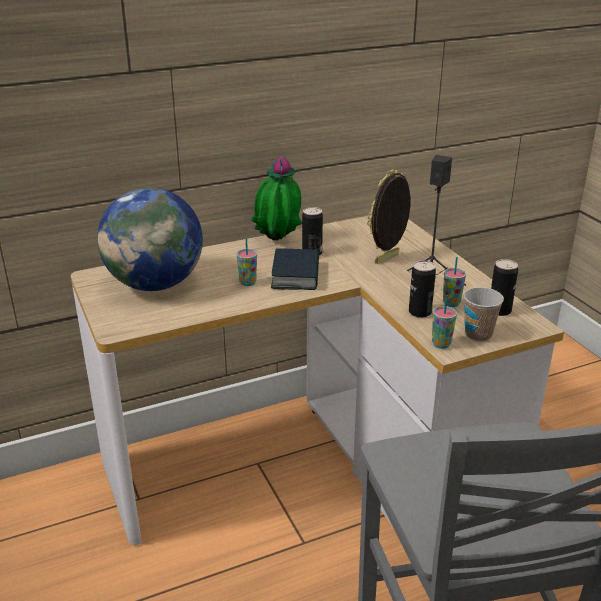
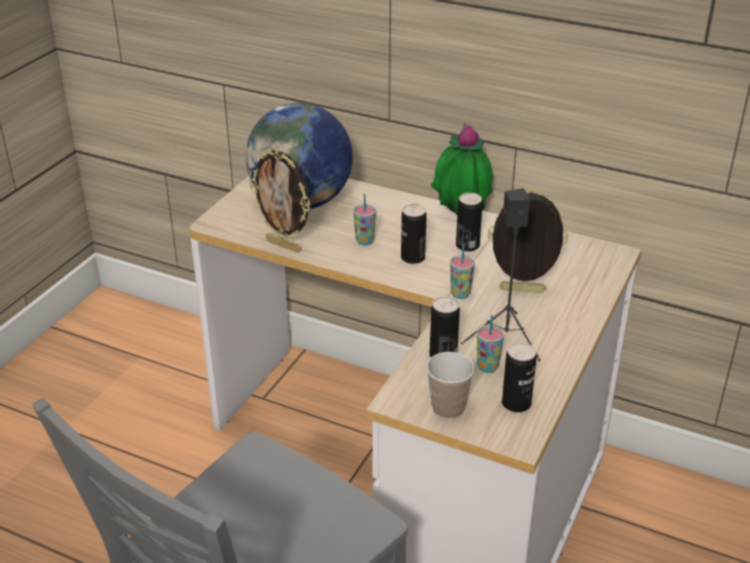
camera: 50 degrees right, 5 degrees up
book [271,248,319,290] -> can [401,204,427,264]
cup [432,295,457,349] -> cup moved to [450,244,475,299]
none -> picture frame [250,147,311,253]

